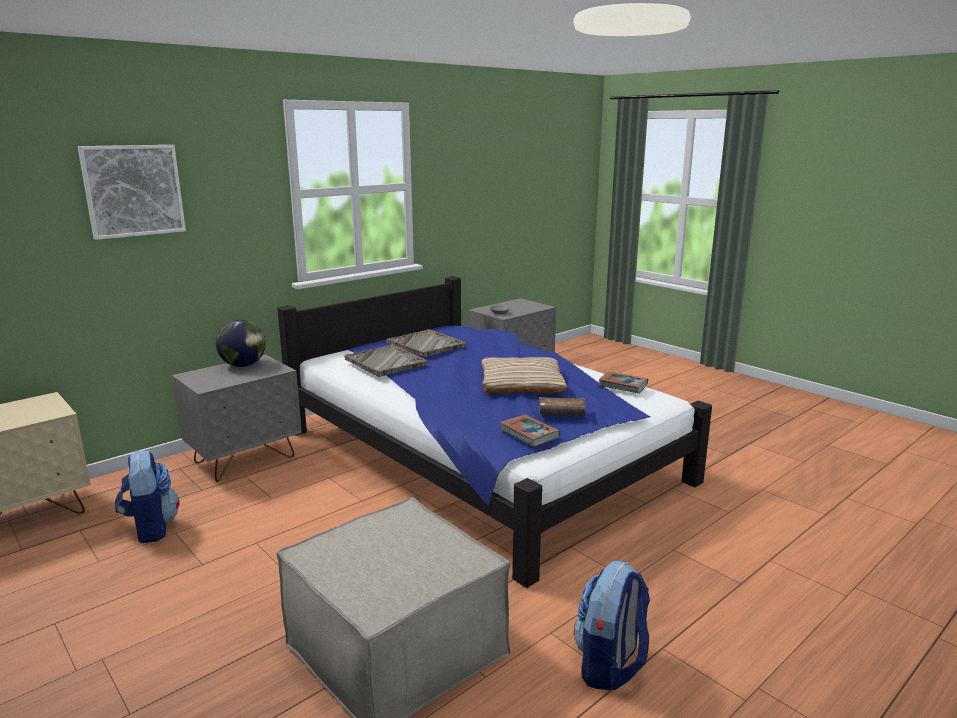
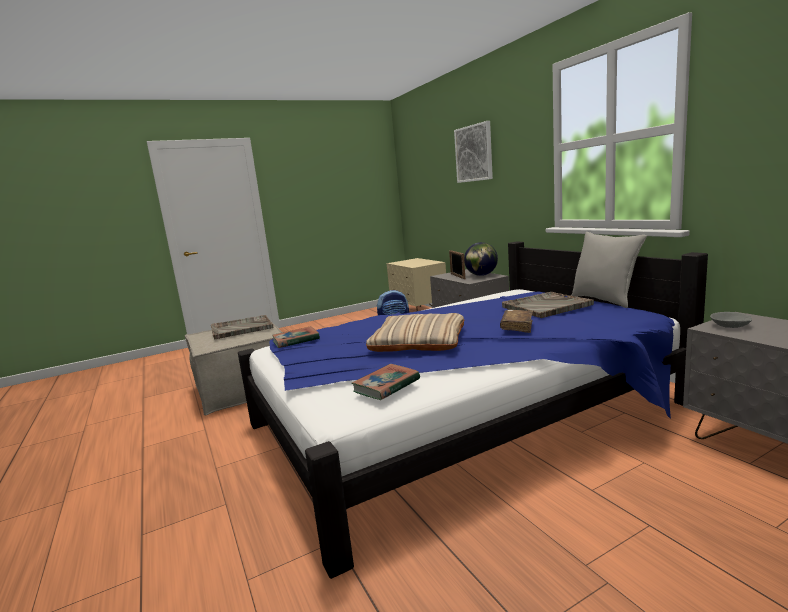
camera: 105 degrees right, 5 degrees down
grey tray [344,345,427,377] -> grey tray moved to [211,315,273,339]
brown book [539,397,586,416] -> brown book moved to [500,310,533,333]
backpack [574,561,650,690] -> none
none -> picture frame [449,250,465,279]
none -> grey pillow [571,232,647,308]

